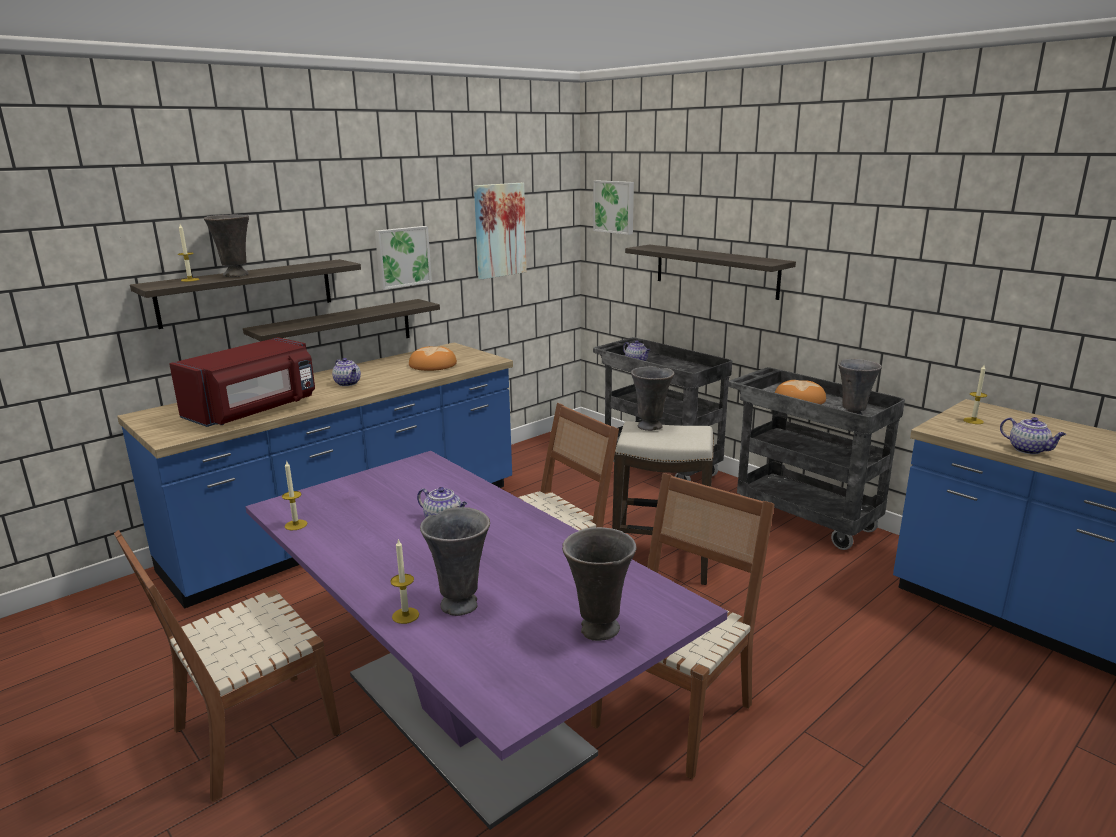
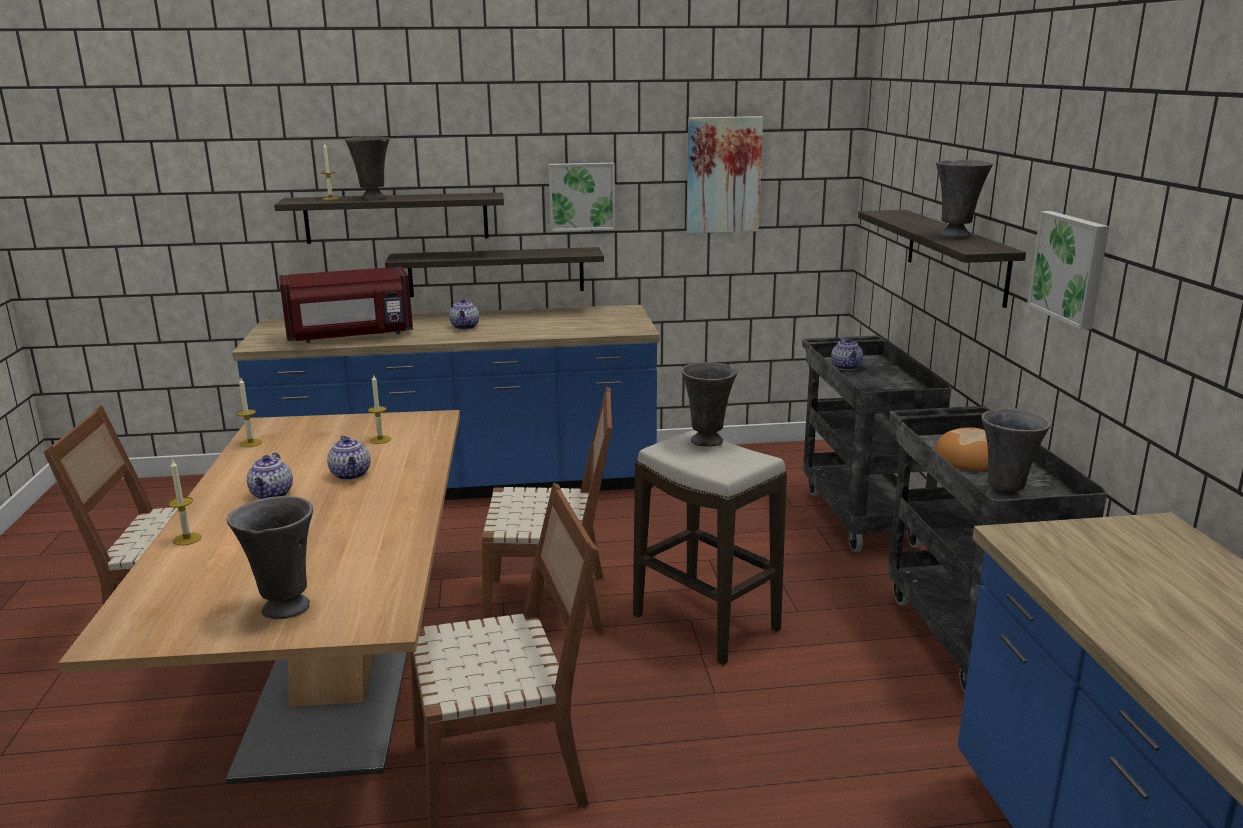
camera: 35 degrees right, 0 degrees up
purple dining table [245,451,728,830] -> beige dining table [58,410,460,784]
bread [409,346,457,371] -> none
grey vase [420,507,490,616] -> grey vase moved to [936,160,993,238]
picture [593,180,634,235] -> picture moved to [1027,211,1109,330]
candle [963,365,987,424] -> candle moved to [368,375,391,444]
teapot [1000,417,1066,454] -> teapot moved to [247,452,293,499]

